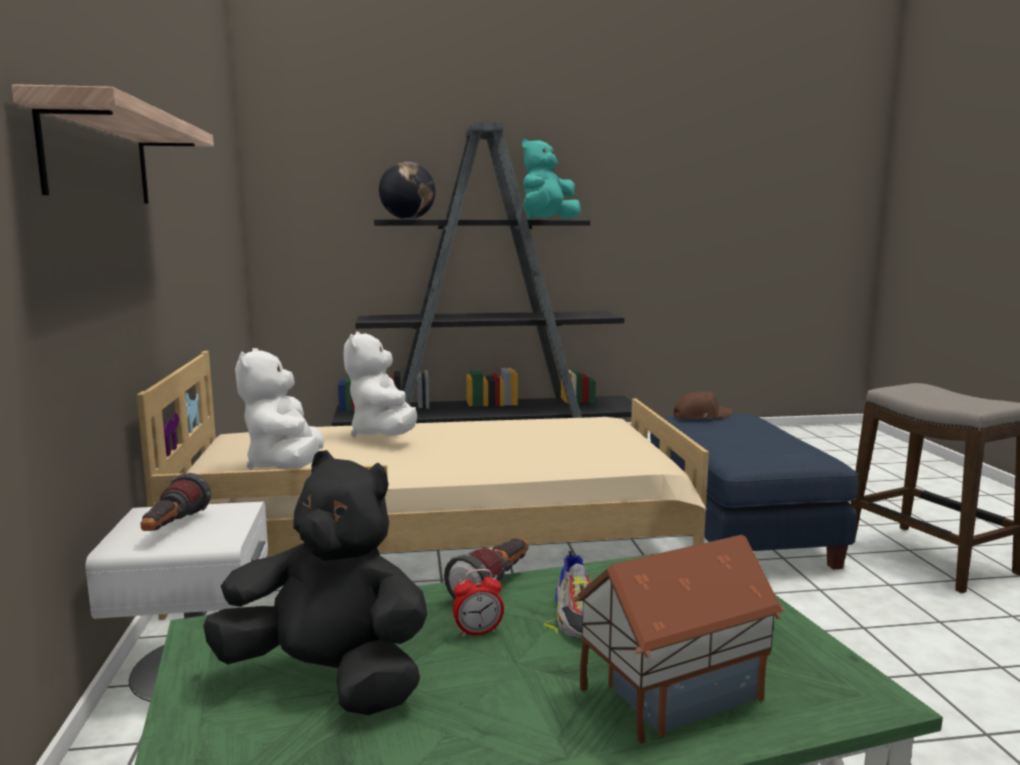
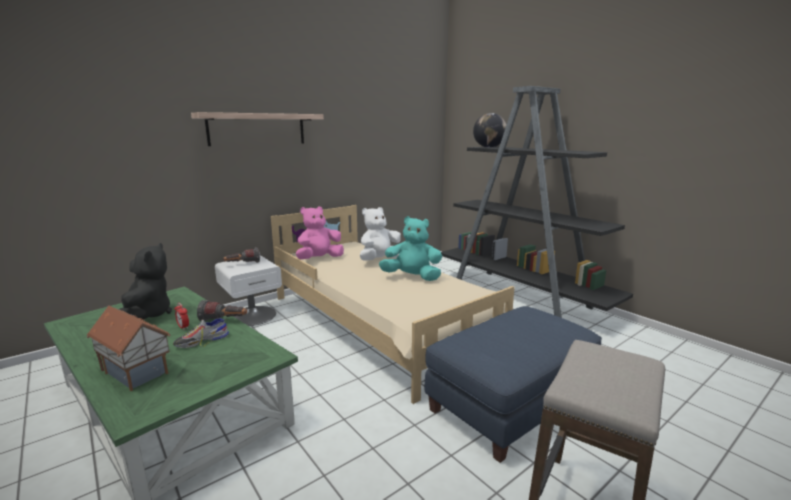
camera: 60 degrees right, 5 degrees up
white plush toy [235,348,324,470] -> pink plush toy [296,207,344,259]
turquoise plush toy [522,139,581,220] -> turquoise plush toy moved to [379,216,442,281]
brown cap [674,391,732,419] -> none

